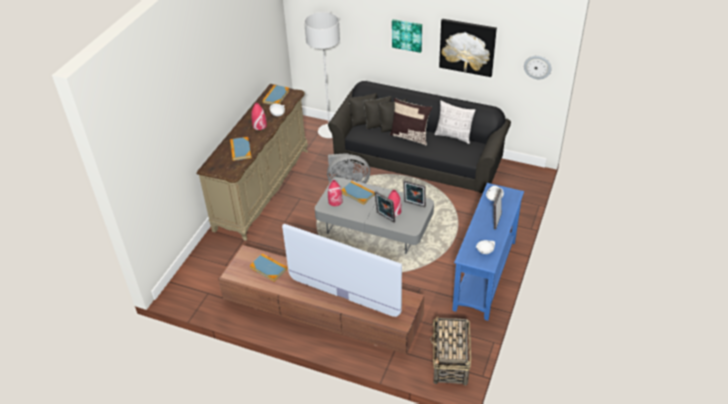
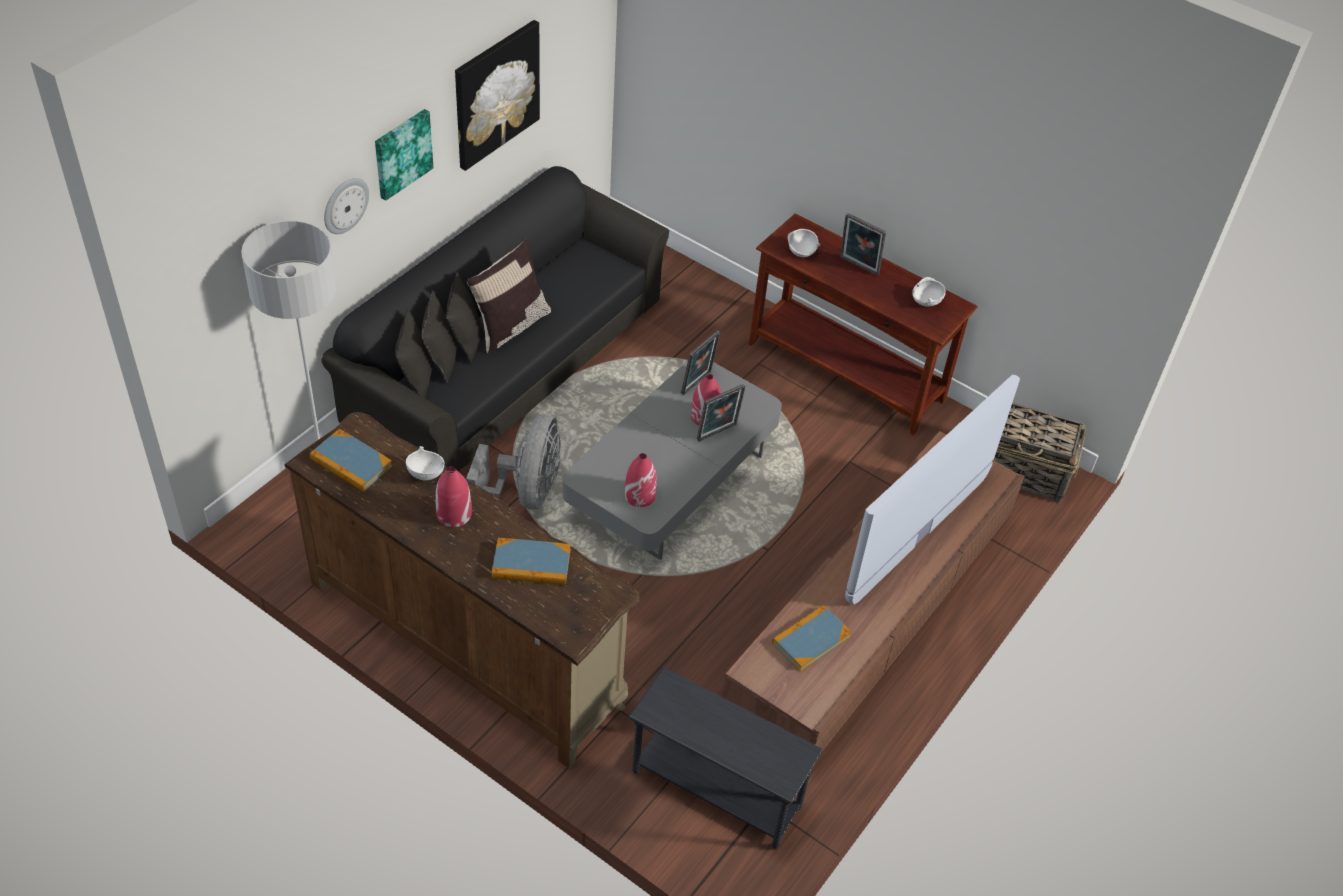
camera: 80 degrees left, 5 degrees up
book [341,181,375,205] -> none
pillow [435,100,476,144] -> none
blue console table [452,183,524,321] -> brown console table [749,213,978,436]
wall clock [524,56,551,79] -> wall clock moved to [324,178,369,234]
none -> grey side table [629,667,823,850]

